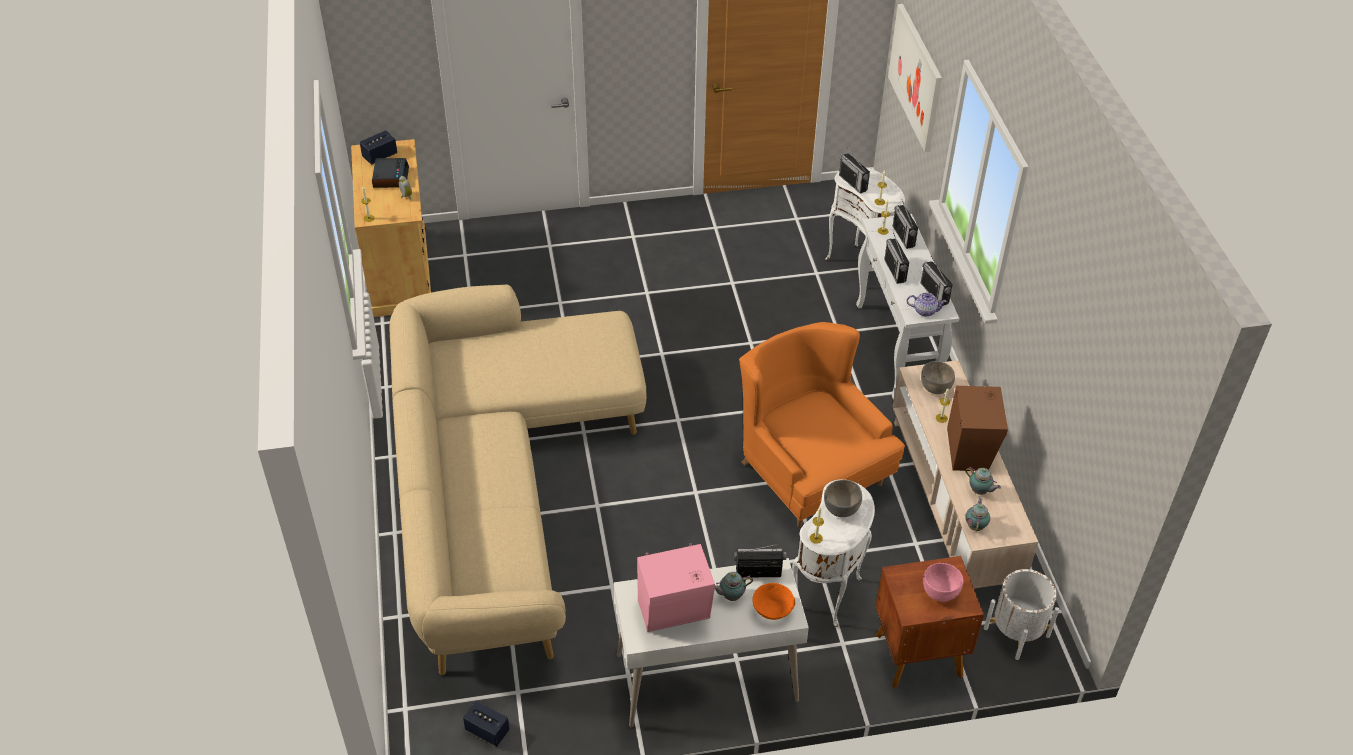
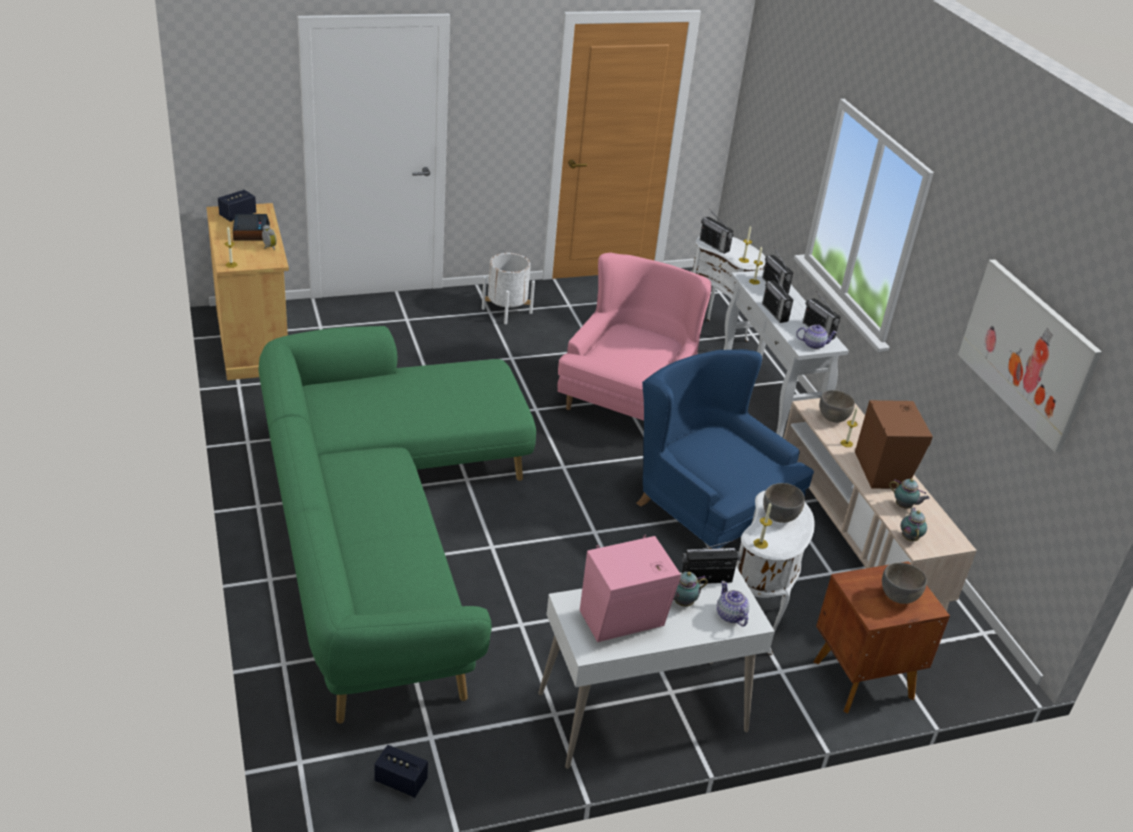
camera: 10 degrees left, 10 degrees down
beige sofa [390,285,646,675] -> green sofa [258,326,536,723]
orange armchair [739,322,905,527] -> blue armchair [637,349,814,549]
orange bowl [752,583,795,620] -> teapot [717,581,749,626]
picture [888,4,942,152] -> picture moved to [958,259,1102,452]
pink bowl [923,563,963,602] -> grey bowl [882,563,927,604]
white planter [984,569,1059,660] -> white planter moved to [482,253,535,324]
none -> pink armchair [557,252,711,421]

